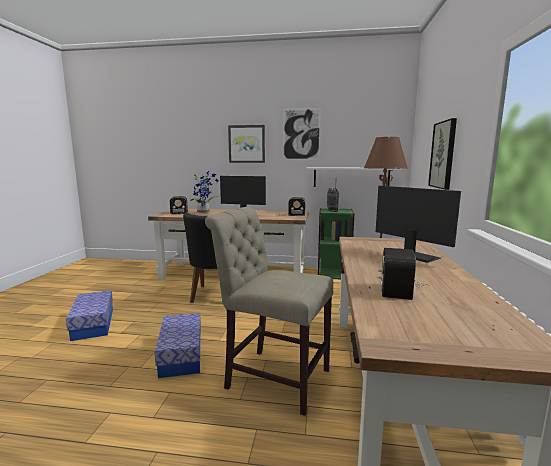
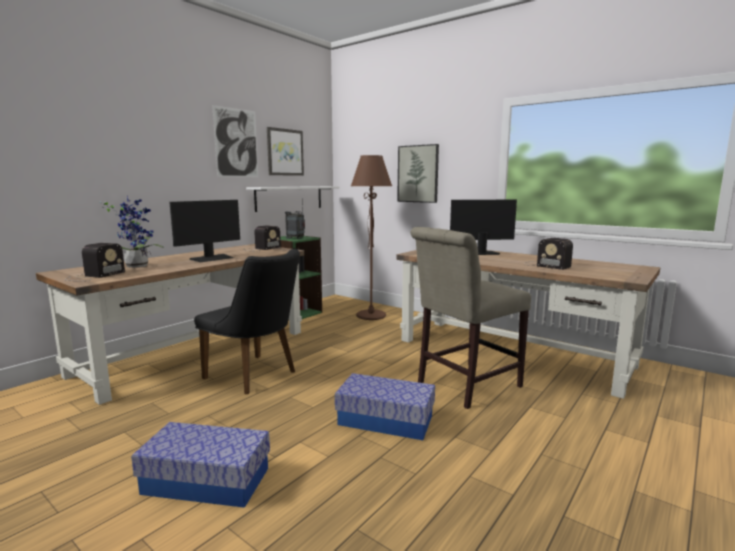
camera: 60 degrees left, 0 degrees up
picture [228,125,265,163] -> picture moved to [267,127,304,176]

